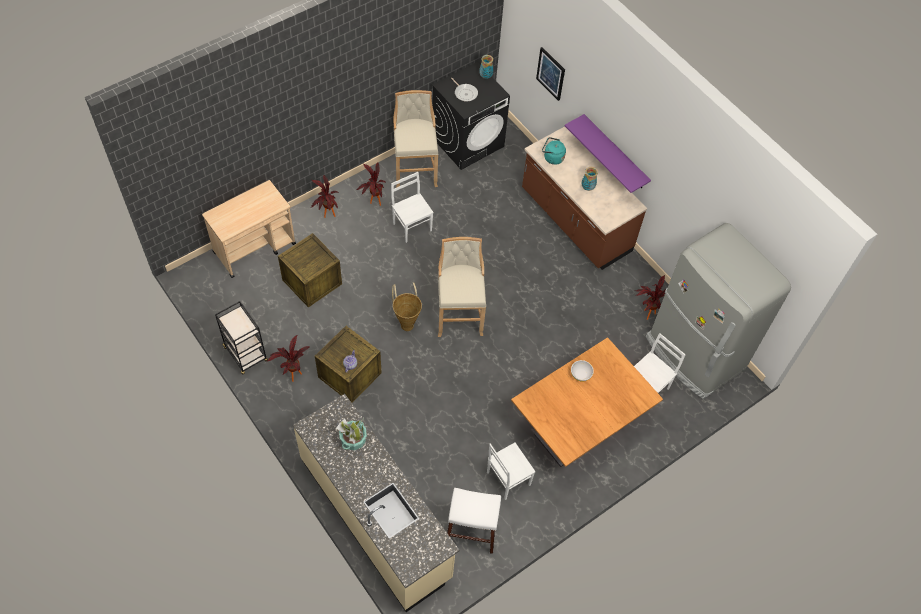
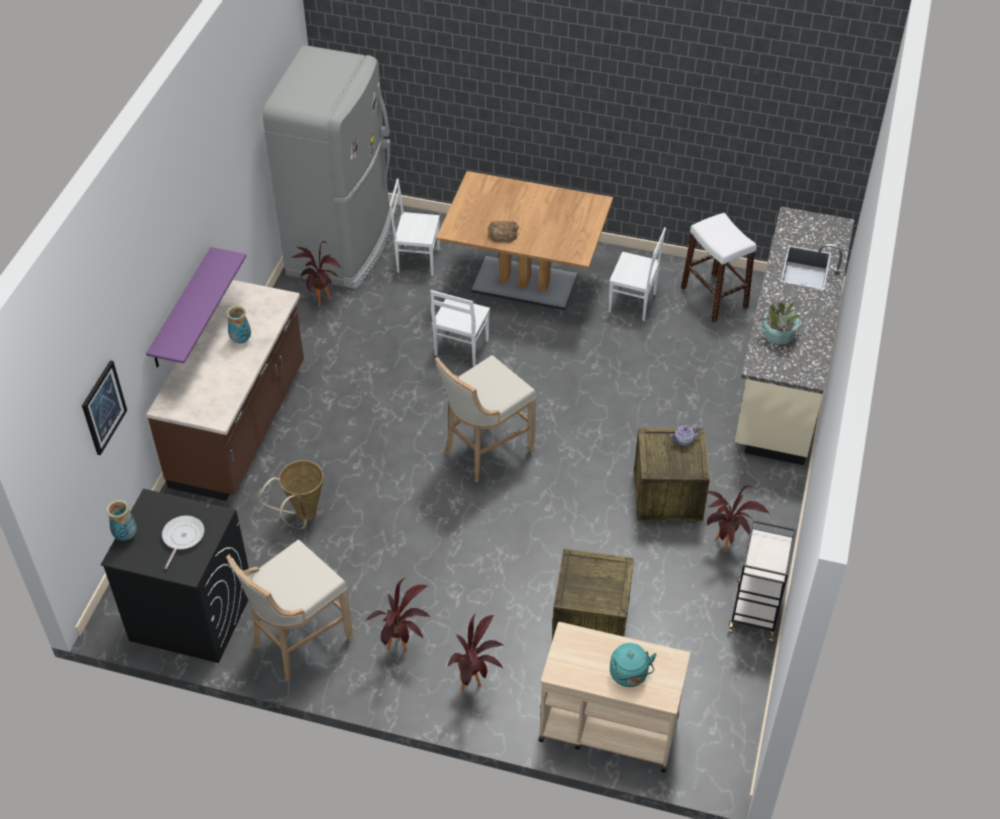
camera: 125 degrees left, 10 degrees down
white chair [391,172,434,243] -> white chair moved to [430,290,490,366]
basket [392,282,422,331] -> basket moved to [259,460,323,529]
turquoise kettle [542,137,566,165] -> turquoise kettle moved to [610,643,657,687]
white bowl [571,360,594,382] -> bread [487,221,519,242]

